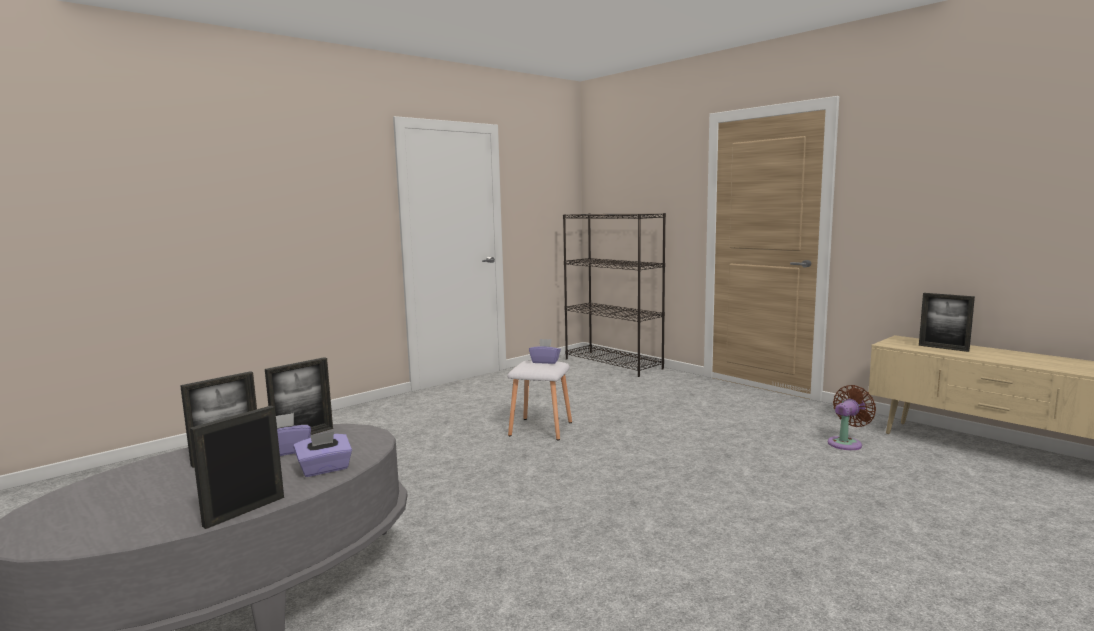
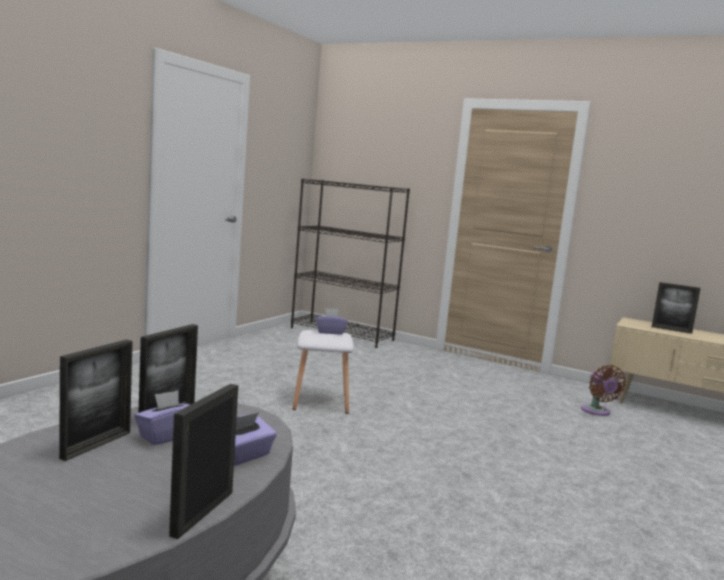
camera: 20 degrees left, 0 degrees up
brown fan [828,385,876,450] -> brown fan turned 135 degrees clockwise [581,365,626,416]

